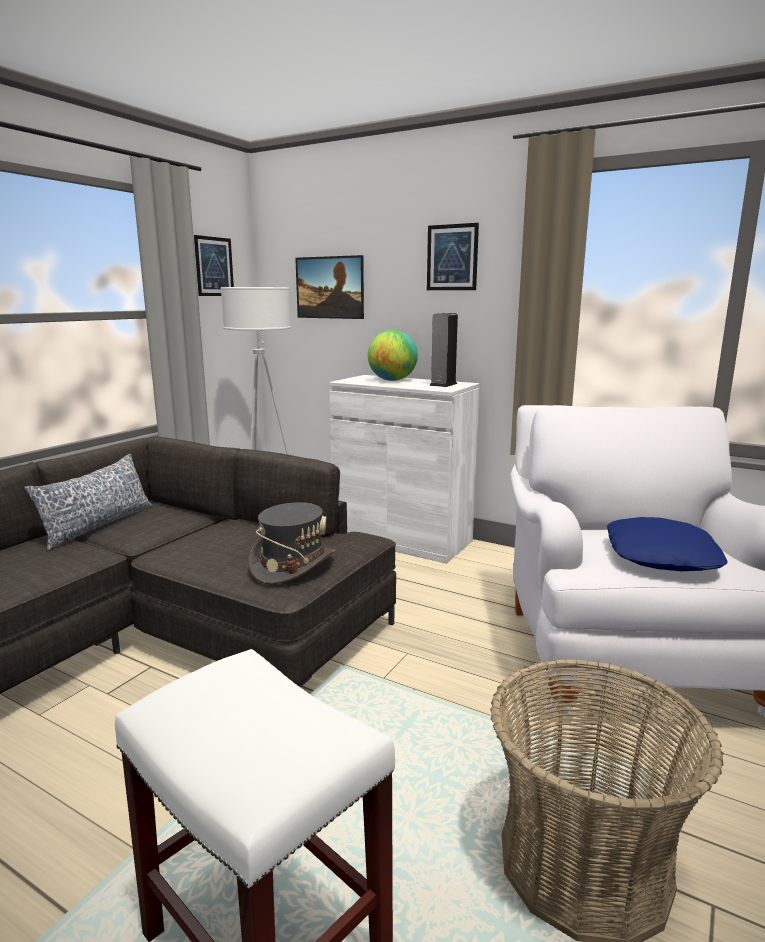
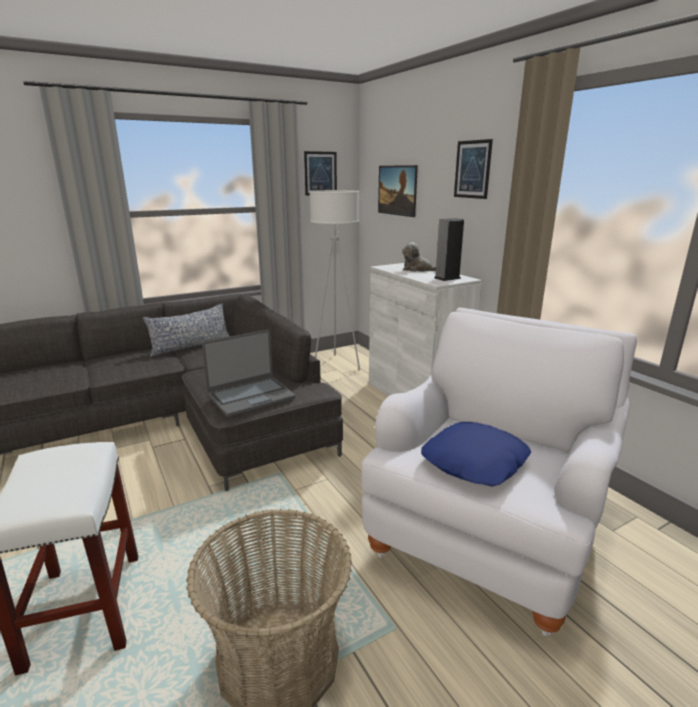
camera: 30 degrees right, 5 degrees up
grey hat [248,502,335,584] -> laptop [202,330,295,417]
globe [368,330,418,381] -> plush toy [402,242,436,272]

